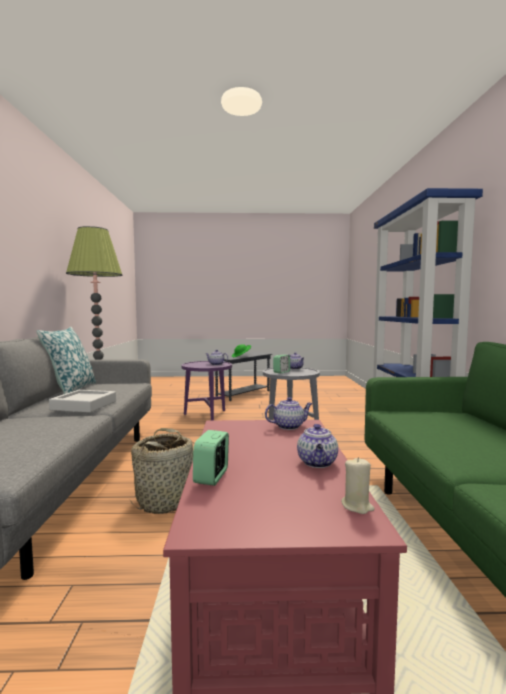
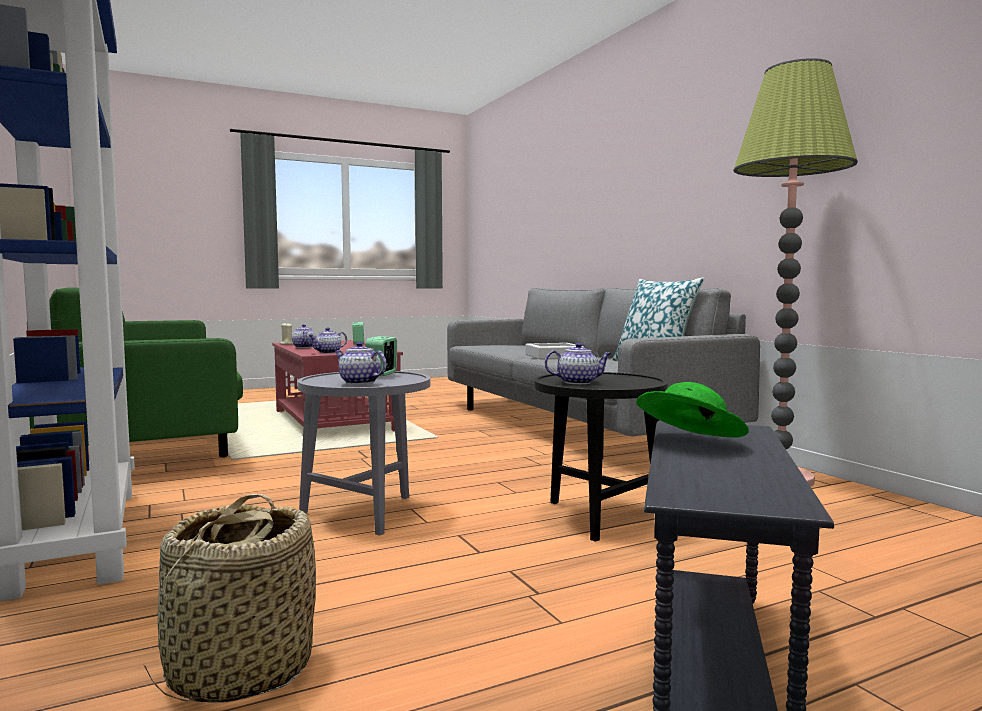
camera: 155 degrees right, 0 degrees up
basket [130,428,195,514] -> basket moved to [144,494,316,703]
purple side table [182,361,232,420] -> black side table [534,372,668,542]

